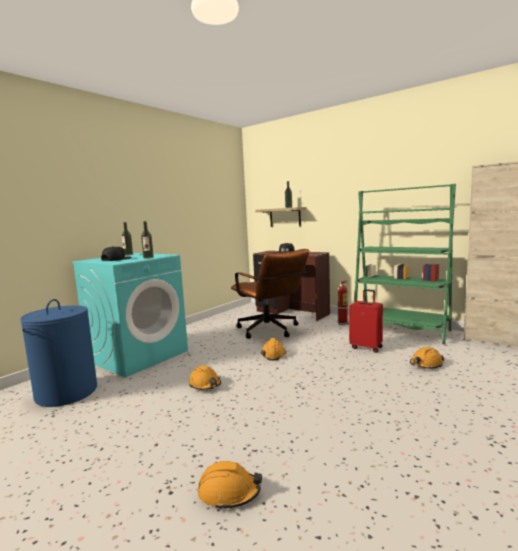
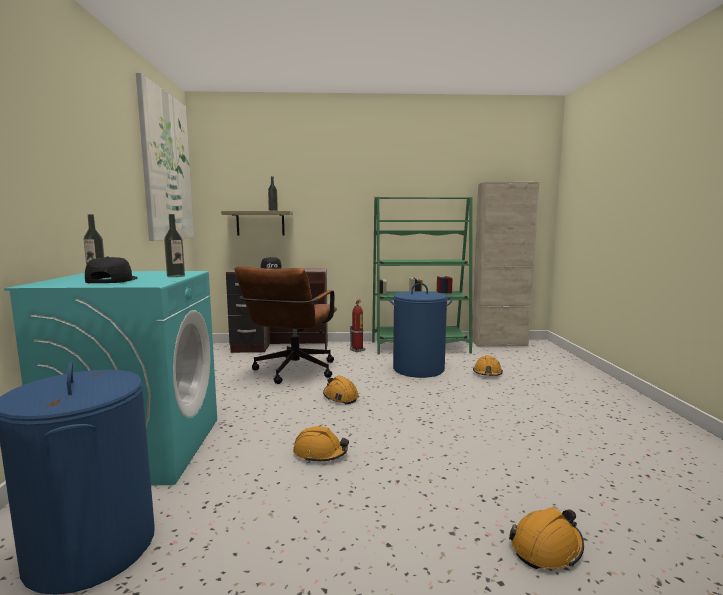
camera: 40 degrees left, 0 degrees up
brown office chair [231,249,309,339] -> brown office chair turned 90 degrees clockwise [235,266,337,384]
red suitcase [349,289,383,353] -> blue laundry basket [388,283,453,378]
none -> picture [136,73,194,241]

